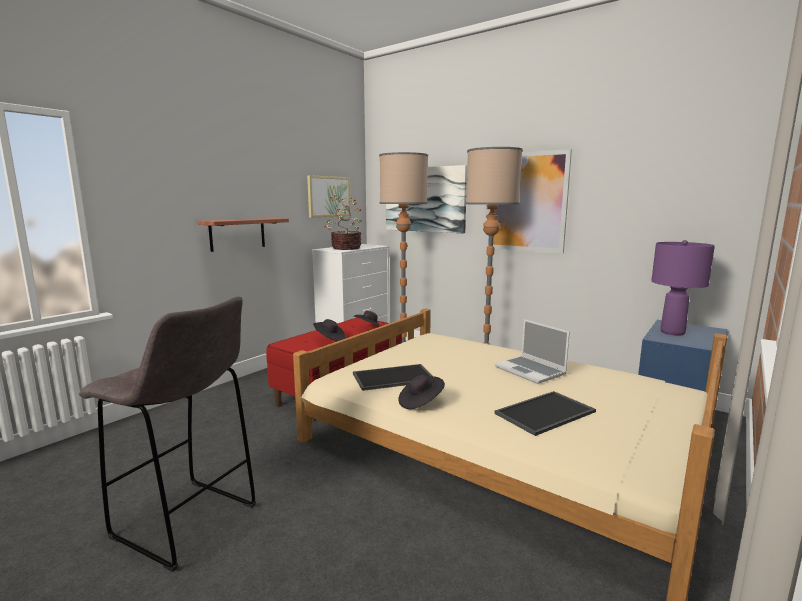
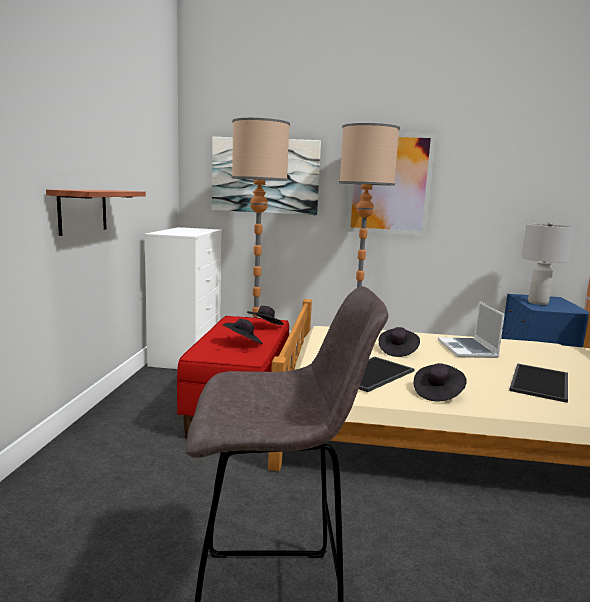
camera: 30 degrees left, 0 degrees up
picture [307,175,350,218] -> none
potted plant [325,196,362,250] -> none
laptop [495,319,570,384] -> laptop turned 60 degrees clockwise [438,301,505,358]
purple table lamp [651,240,715,336] -> grey table lamp [522,222,574,305]
none -> black hat [379,327,420,357]

